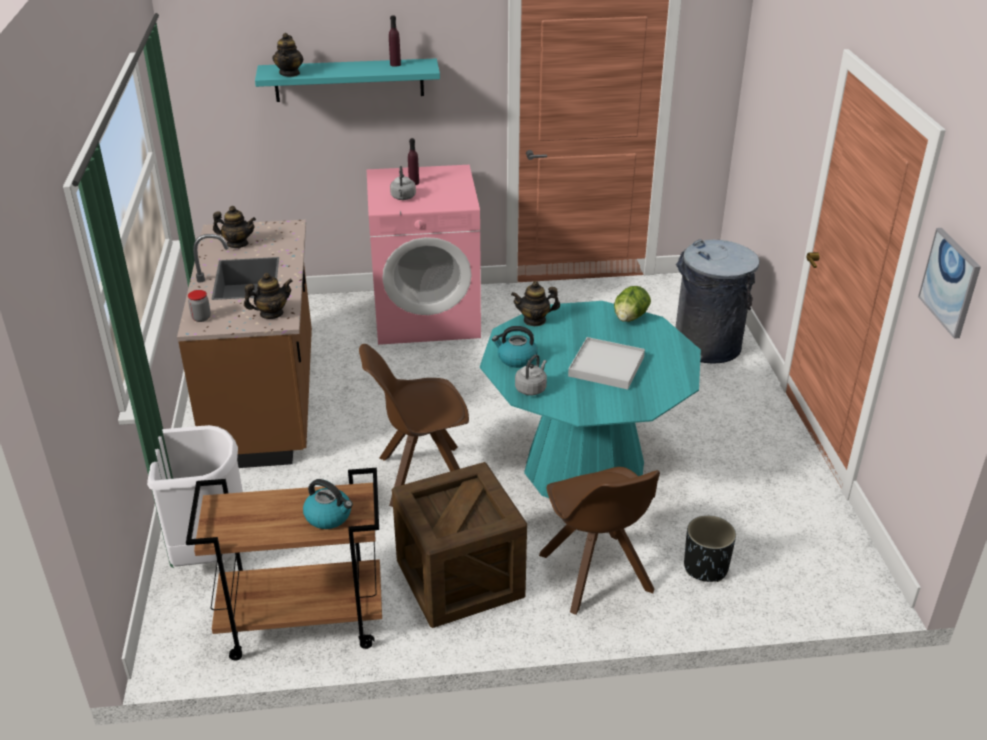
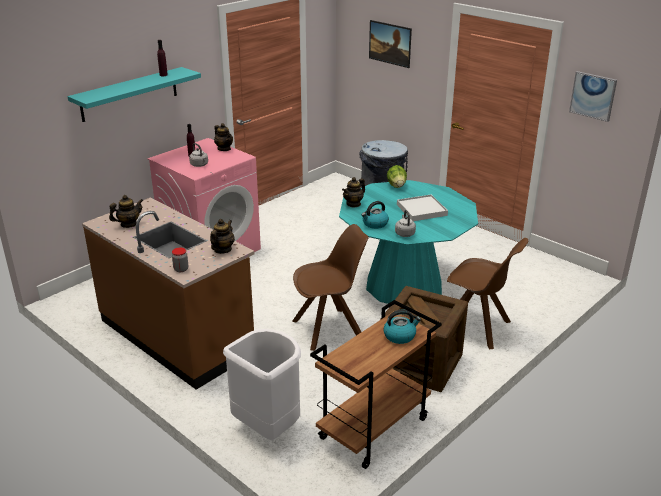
camera: 40 degrees left, 5 degrees down
teapot [273,33,303,77] -> teapot moved to [214,123,233,151]
brown chair [359,344,469,507] -> brown chair turned 150 degrees counterclockwise [292,224,368,351]
black planter [684,515,736,582] -> none
none -> picture [369,20,412,68]

